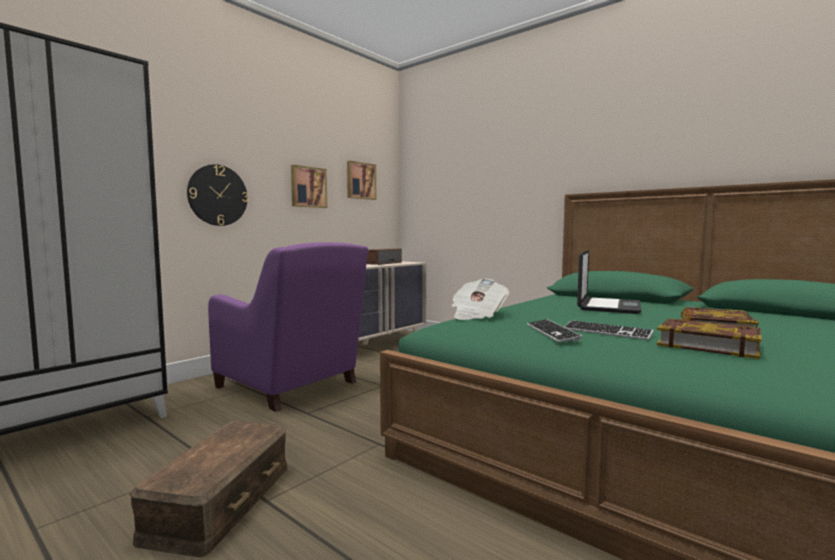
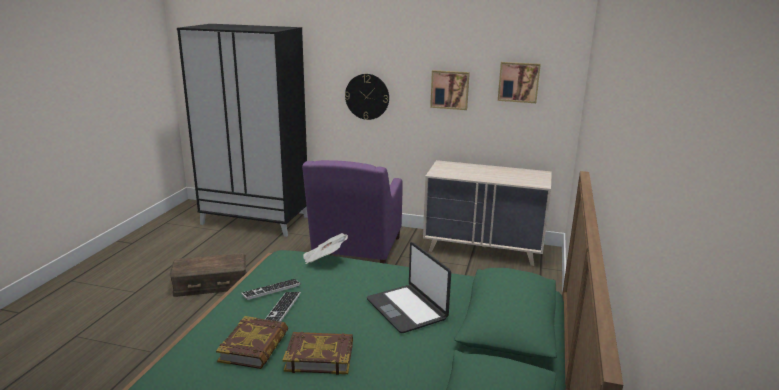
camera: 65 degrees right, 15 degrees up
speaker [367,248,402,265] -> none
laptop [577,250,642,314] -> laptop turned 60 degrees clockwise [367,242,451,333]

